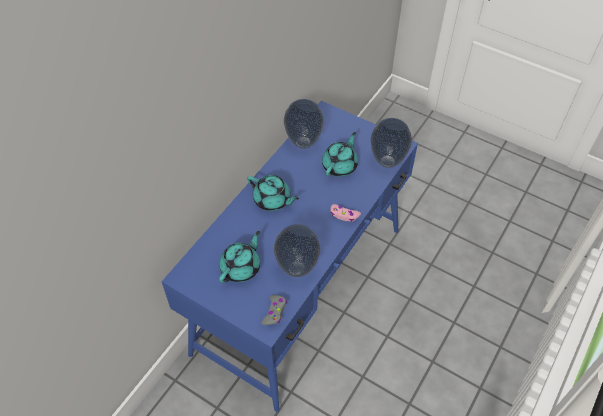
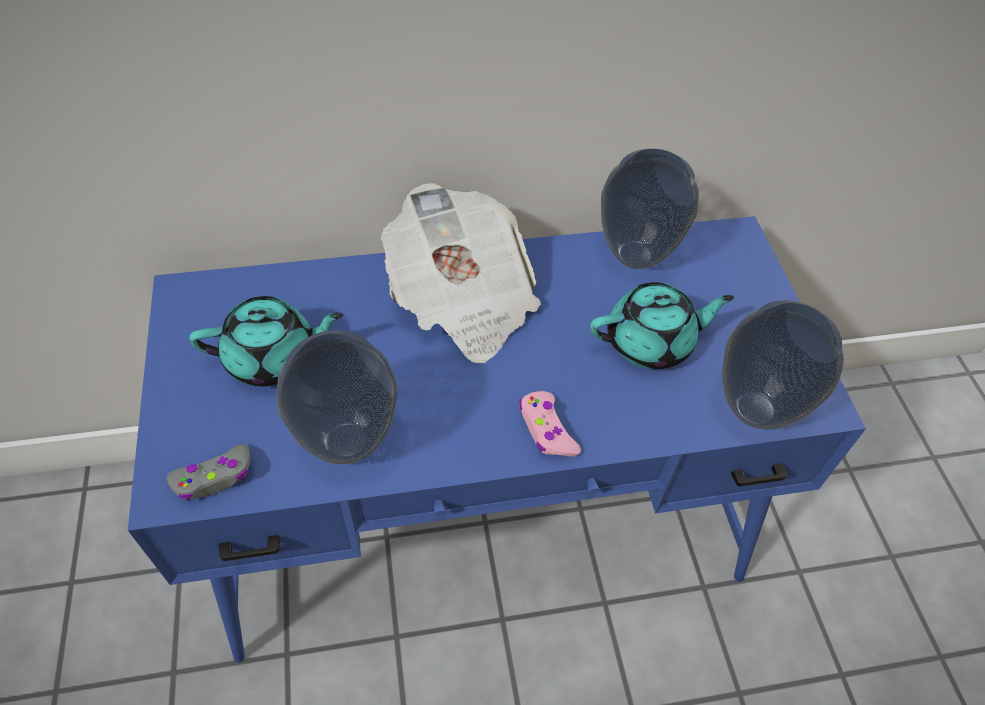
camera: 45 degrees right, 0 degrees up
turquoise teapot [247,175,299,211] -> newspaper [381,183,541,363]

